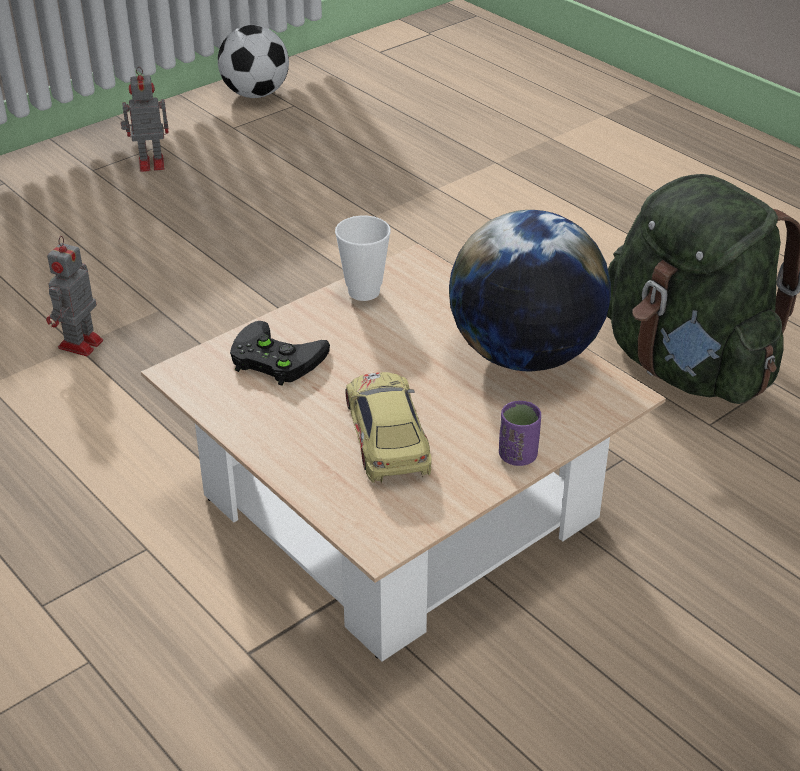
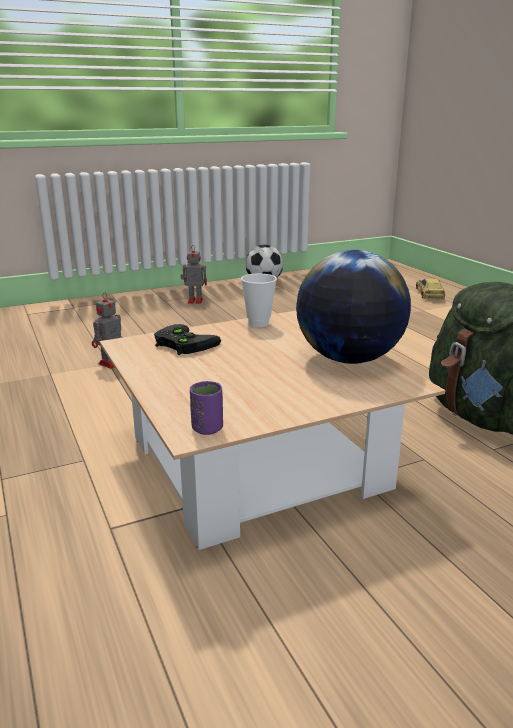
camera: 15 degrees right, 15 degrees down
toy car [346,372,431,484] -> toy car moved to [416,279,445,299]
purple cup [499,401,541,466] -> purple cup moved to [190,381,223,435]

